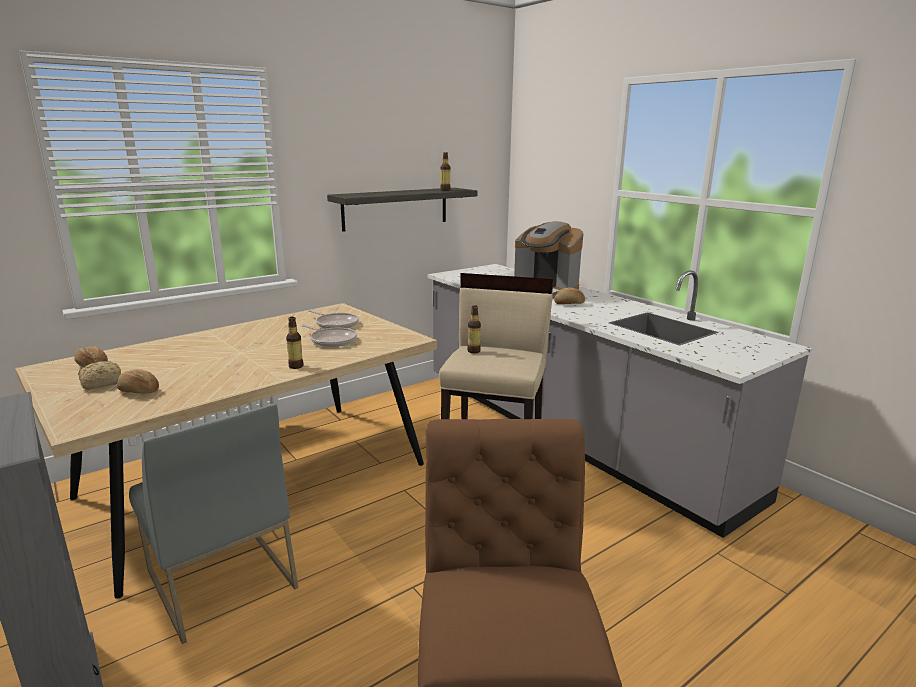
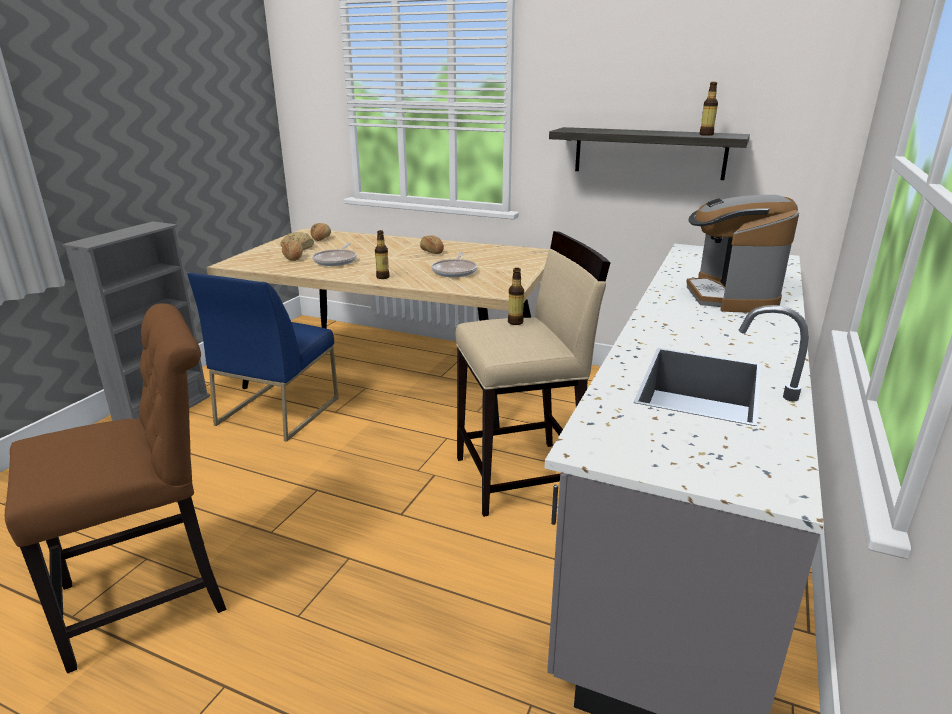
camera: 60 degrees right, 5 degrees up
grey chair [129,404,298,644] -> blue chair [187,273,338,442]
frying pan [308,310,359,329] -> frying pan moved to [312,243,357,266]
bread [554,288,585,304] -> bread moved to [420,235,444,254]

